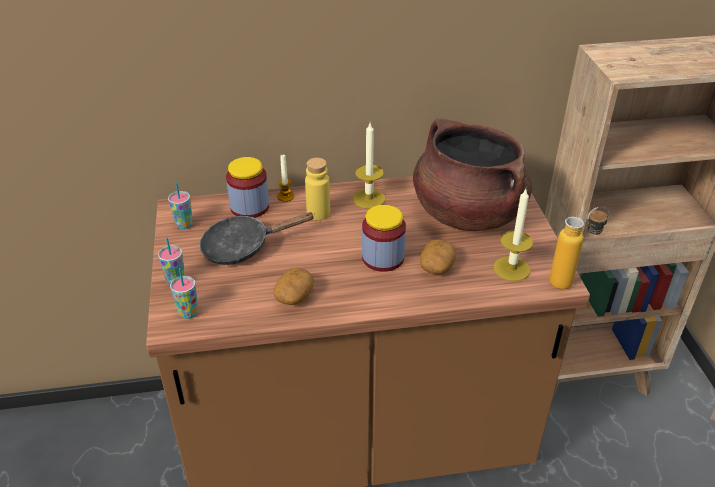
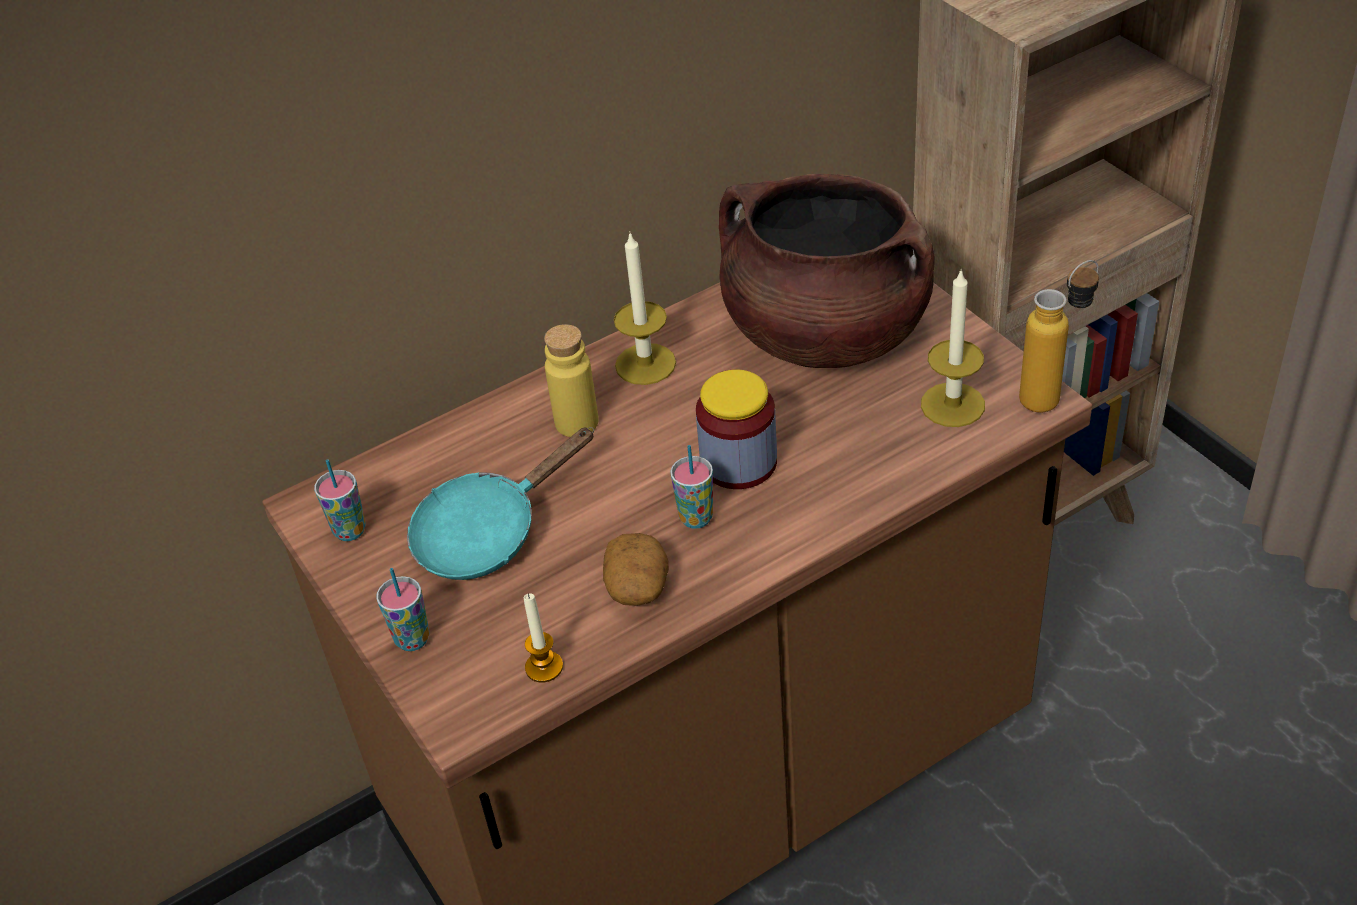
camera: 20 degrees left, 5 degrees up
cup [170,268,198,319] -> cup moved to [670,445,713,529]
black frying pan [199,212,315,265] -> turquoise frying pan [407,427,594,580]
jar [226,157,269,218] -> none
candle [277,155,294,202] -> candle moved to [524,593,563,682]
potato [420,239,456,274] -> none

